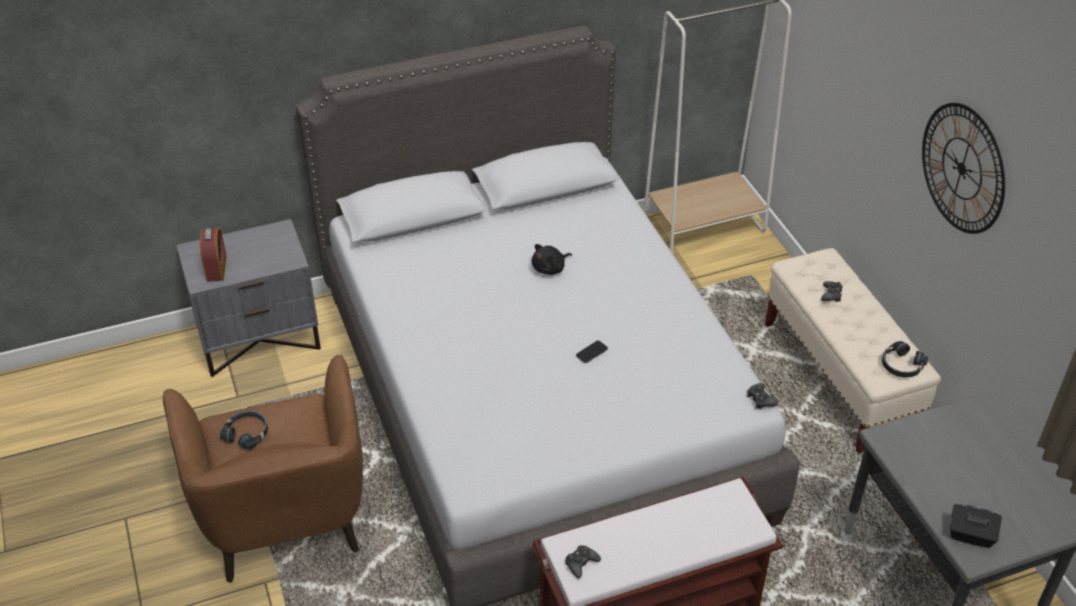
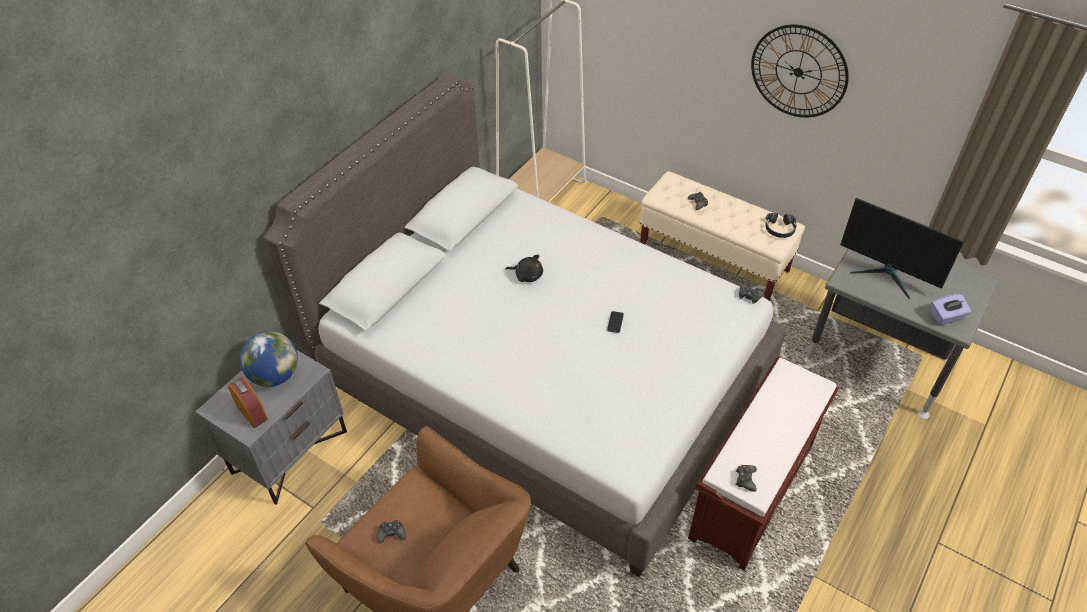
camera: 35 degrees left, 5 degrees up
black headphones [220,410,268,450] -> black game controller [378,520,406,544]
black plush toy [532,244,572,275] -> black plush toy turned 90 degrees counterclockwise [506,255,543,282]
black tissue box [950,504,1002,548] -> purple tissue box [930,294,971,325]
none -> globe [240,331,298,387]
none -> monitor [840,198,964,299]

